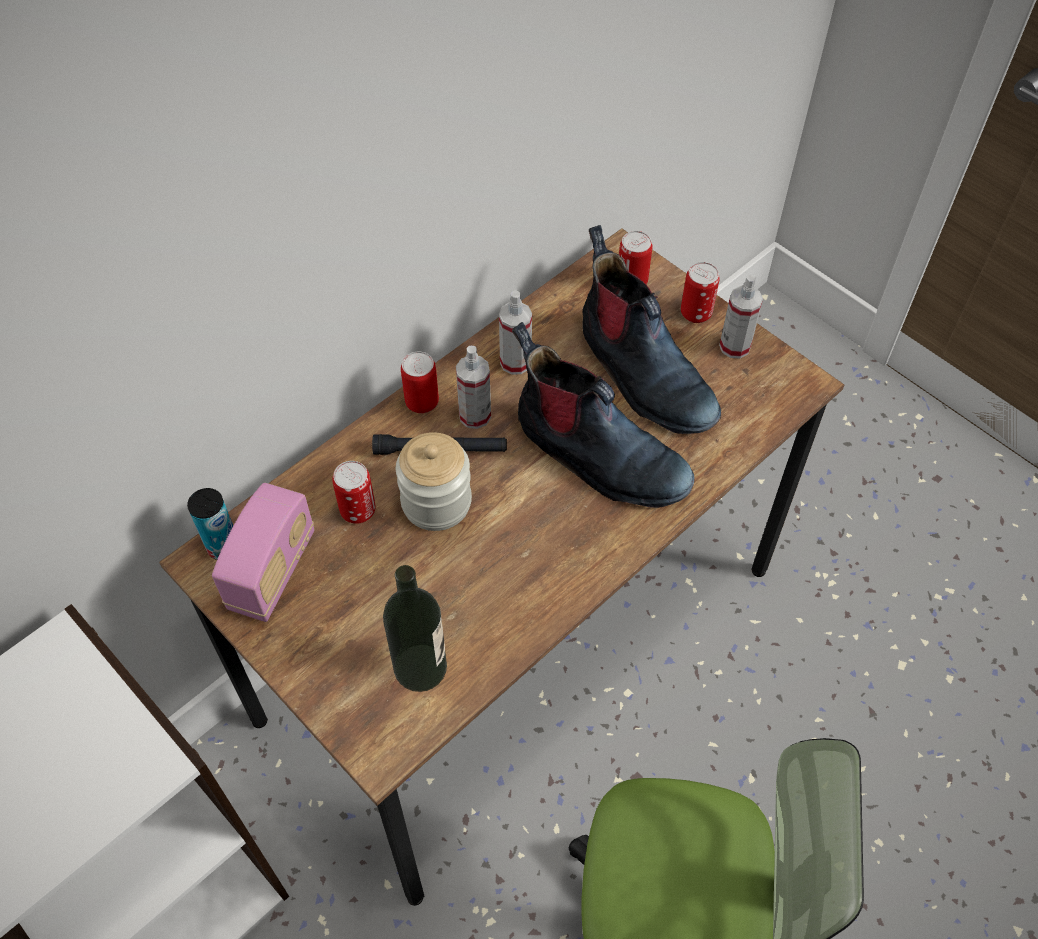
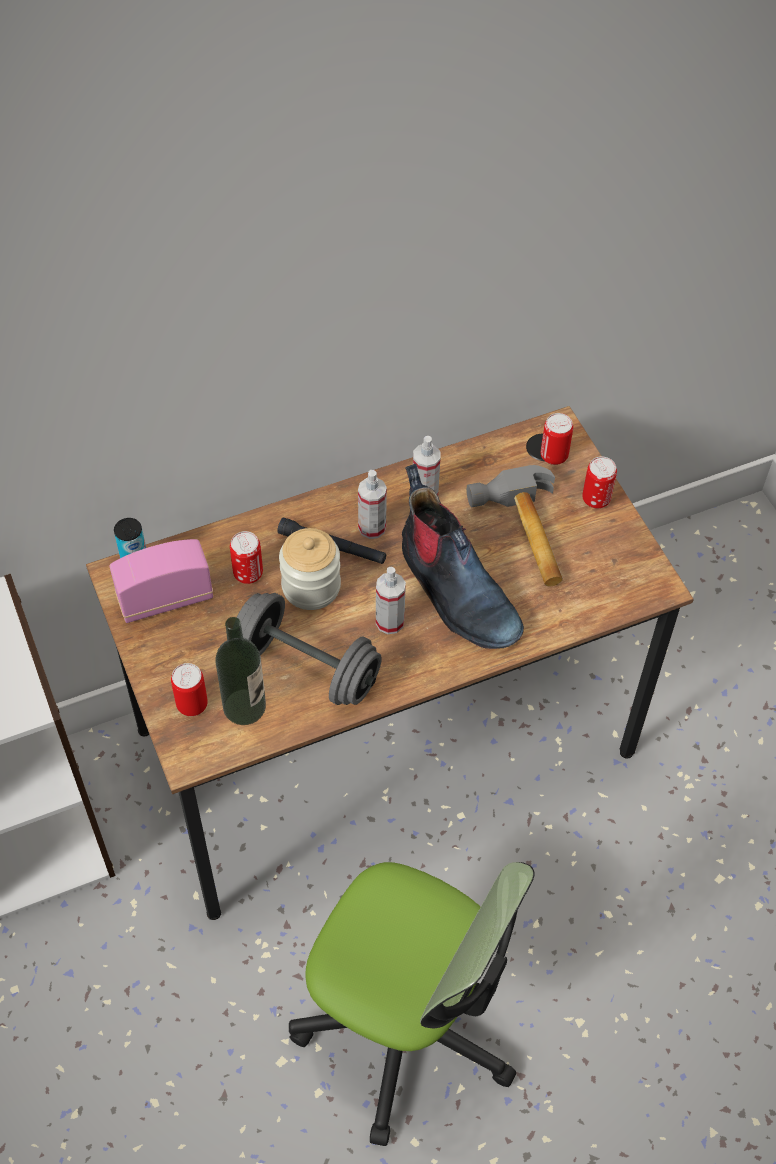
camera: 20 degrees right, 0 degrees up
radio [212,483,314,622] -> radio turned 150 degrees counterclockwise [110,539,213,623]
can [401,352,439,413] -> can moved to [171,663,208,716]
boot [582,225,721,434] -> hammer [466,465,563,587]
spray bottle [719,275,763,359] -> spray bottle moved to [376,567,406,634]
none -> grey dumbbell [237,593,382,705]

